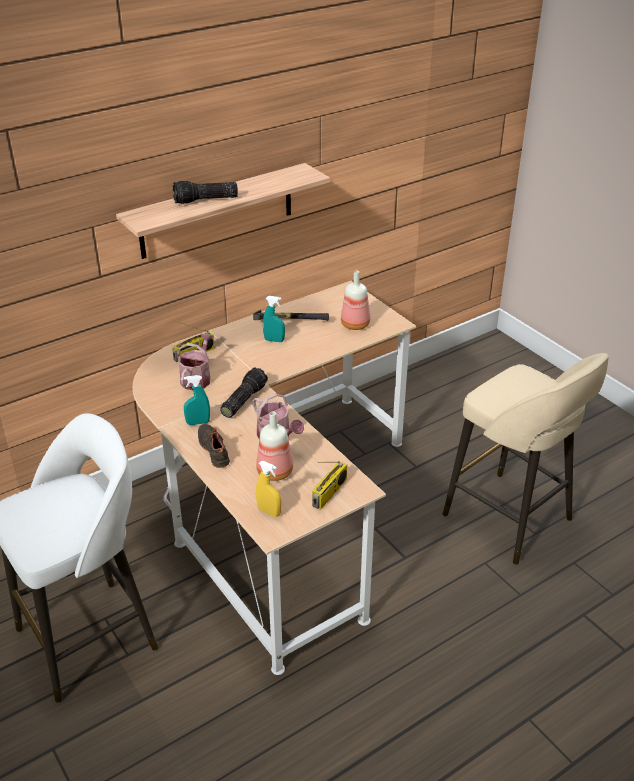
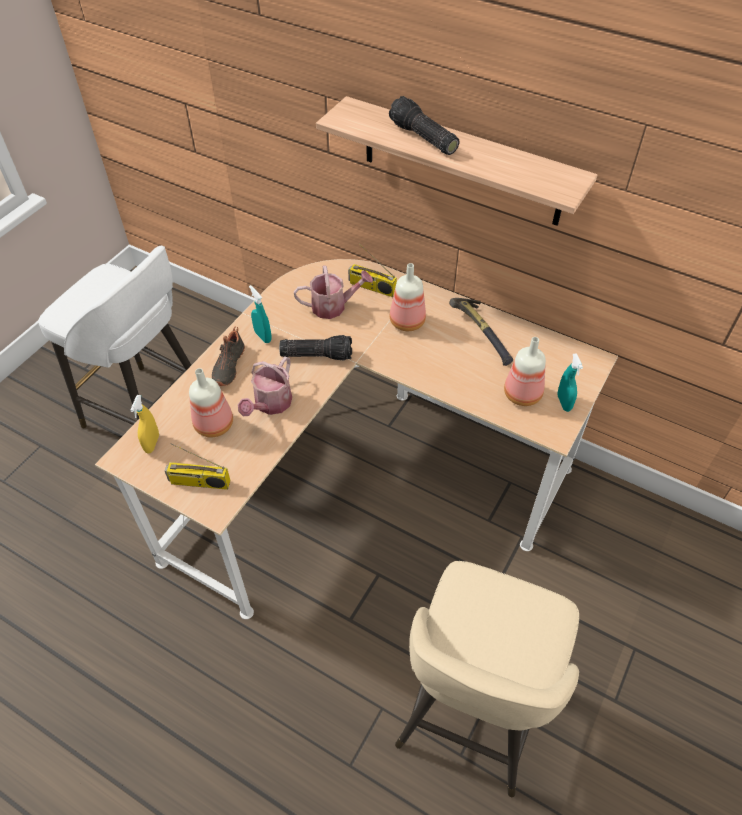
camera: 65 degrees right, 15 degrees up
black shoe [198,424,230,468] -> black shoe turned 150 degrees clockwise [212,326,245,386]
turquoise spray bottle [263,296,285,343] -> turquoise spray bottle moved to [557,354,583,412]
none -> bottle [390,263,426,331]

